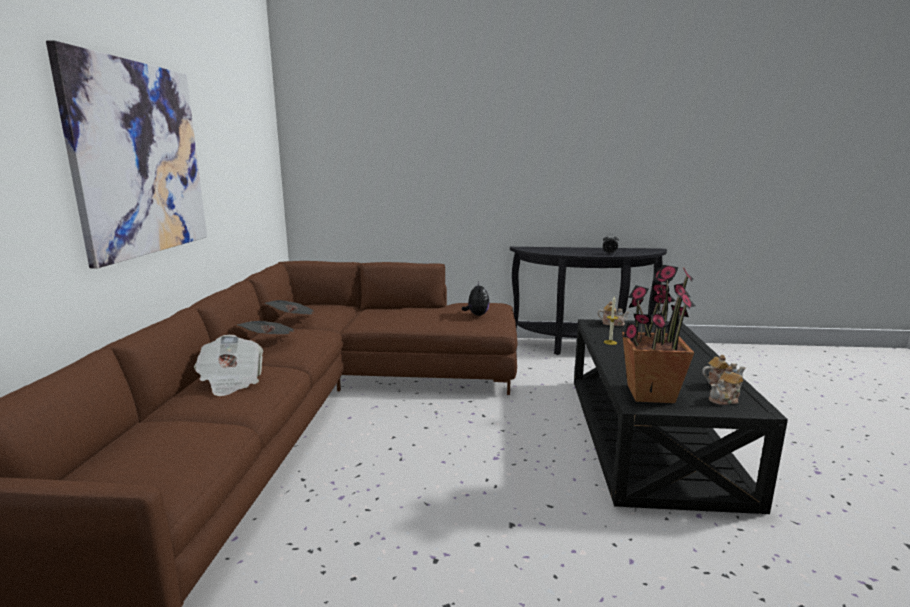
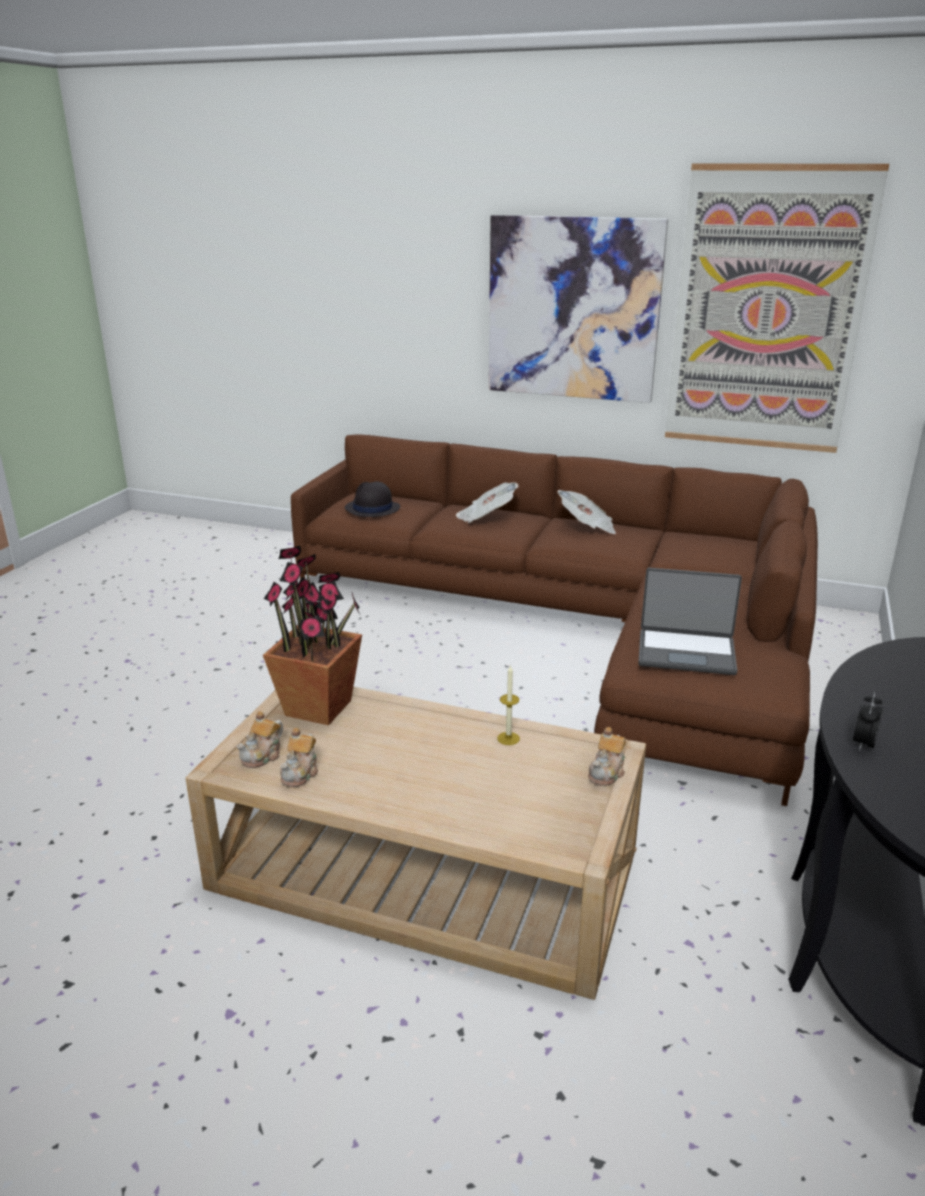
camera: 105 degrees right, 10 degrees up
newspaper [264,300,314,314] -> none
plush toy [462,282,489,316] -> laptop [638,568,742,675]
black coffee table [574,319,788,514] -> beige coffee table [186,687,646,1000]
teapot [709,366,743,405] -> teapot turned 135 degrees counterclockwise [236,711,283,768]
none -> black hat [345,481,400,517]
none -> picture [665,163,889,453]

